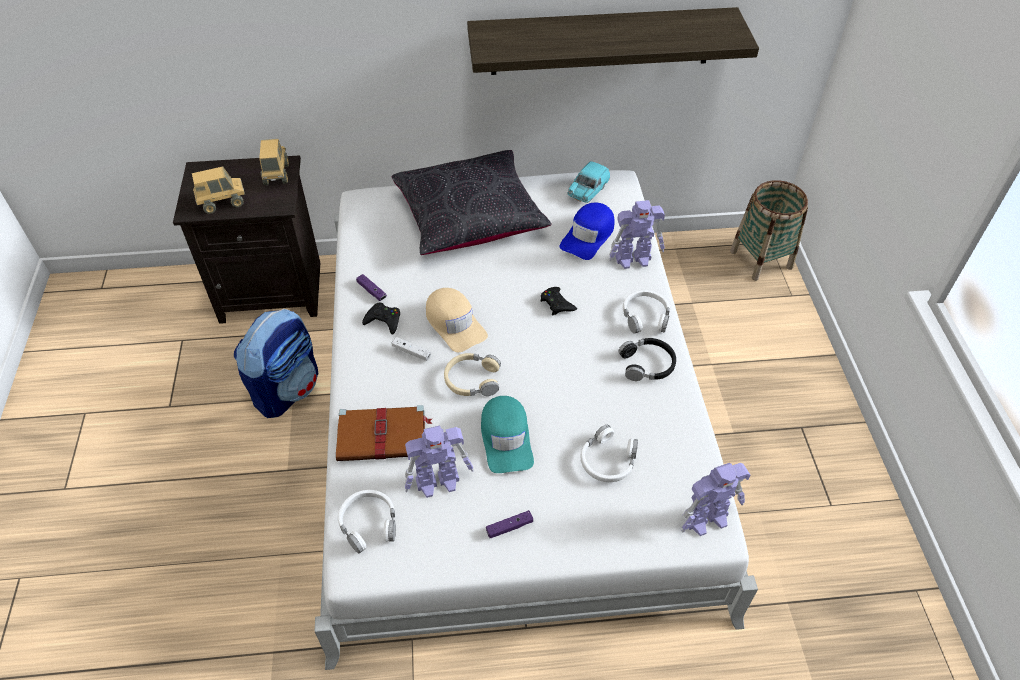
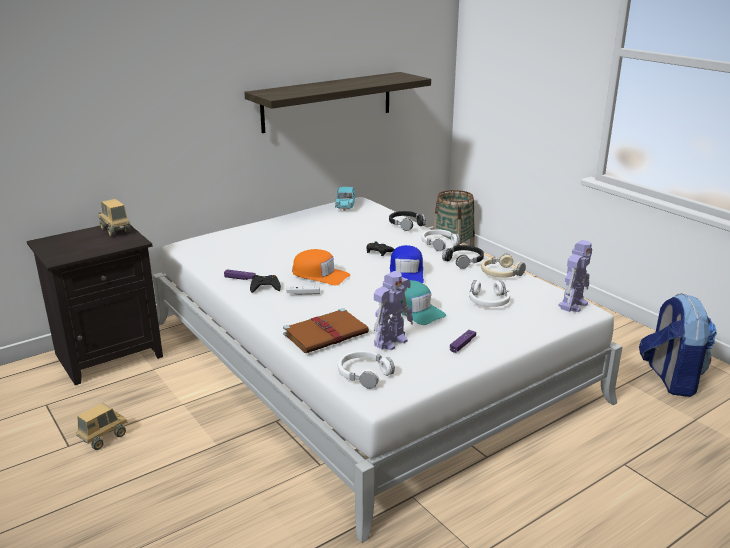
camera: 30 degrees left, 25 degrees down
toy truck [192,167,245,214] -> toy truck moved to [76,403,127,450]
backpack [234,309,319,418] -> backpack moved to [639,293,717,397]
black pillow [392,150,552,255] -> none
beige cap [426,288,488,353] -> orange cap [292,249,350,285]
beige headphones [444,353,501,396] -> beige headphones moved to [481,254,526,278]
blue cap [560,203,615,260] -> blue cap moved to [390,245,424,283]
toy robot [609,200,665,269] -> black headphones [389,211,426,231]

